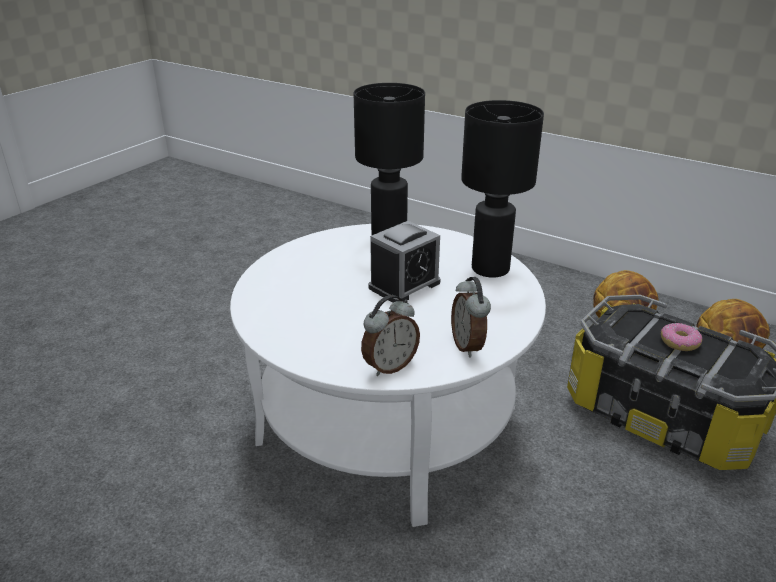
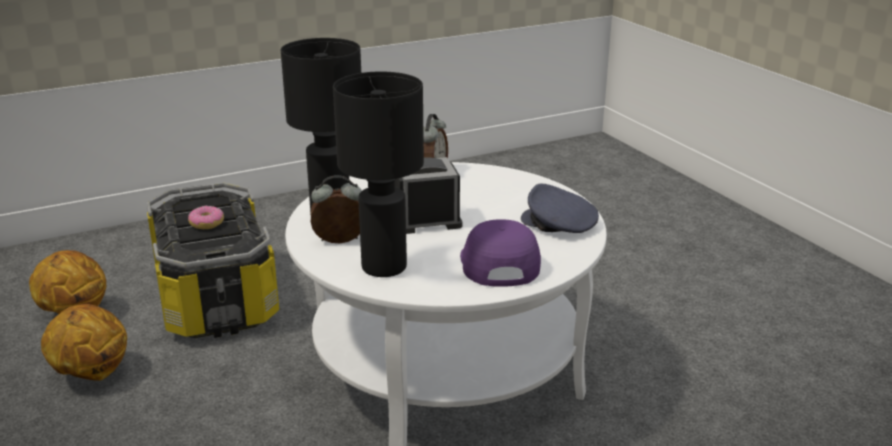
camera: 150 degrees left, 5 degrees down
alarm clock [361,295,420,376] -> alarm clock moved to [310,175,362,243]
none -> purple cap [460,219,541,287]
none -> grey cap [521,184,599,233]

